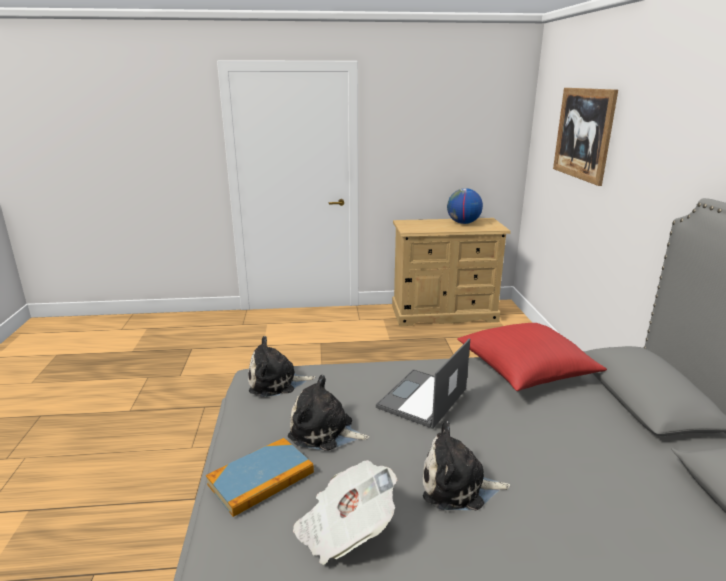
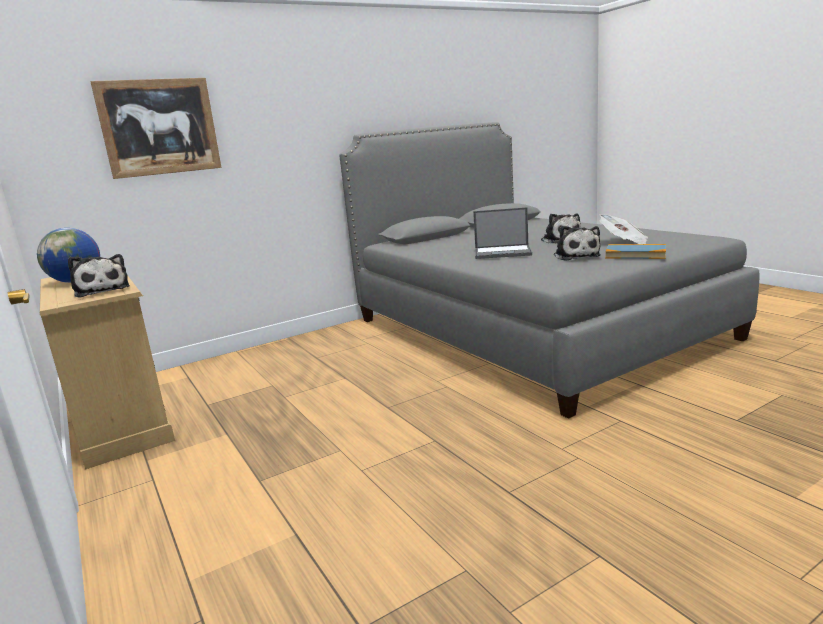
camera: 115 degrees left, 5 degrees down
plush toy [248,336,315,397] -> plush toy moved to [68,254,130,298]
red pillow [457,323,607,391] -> none

